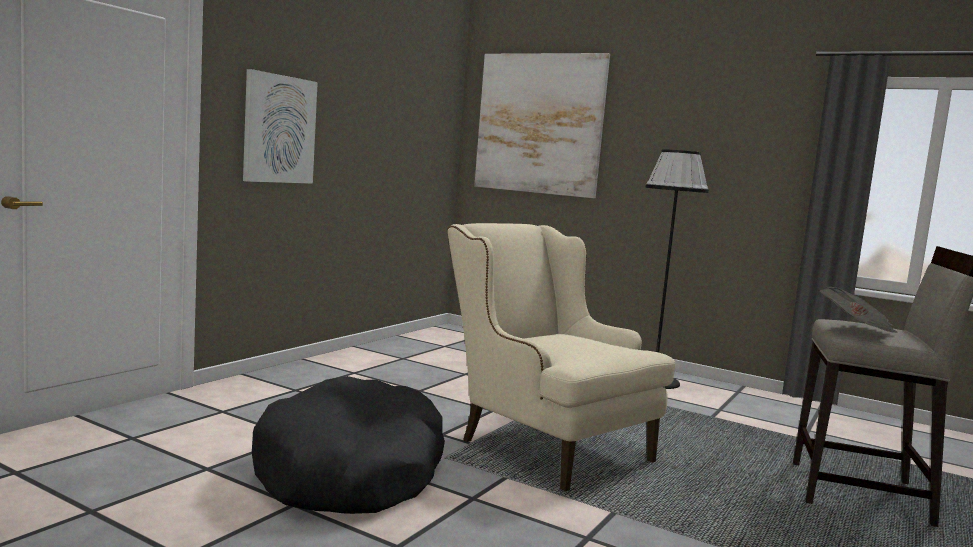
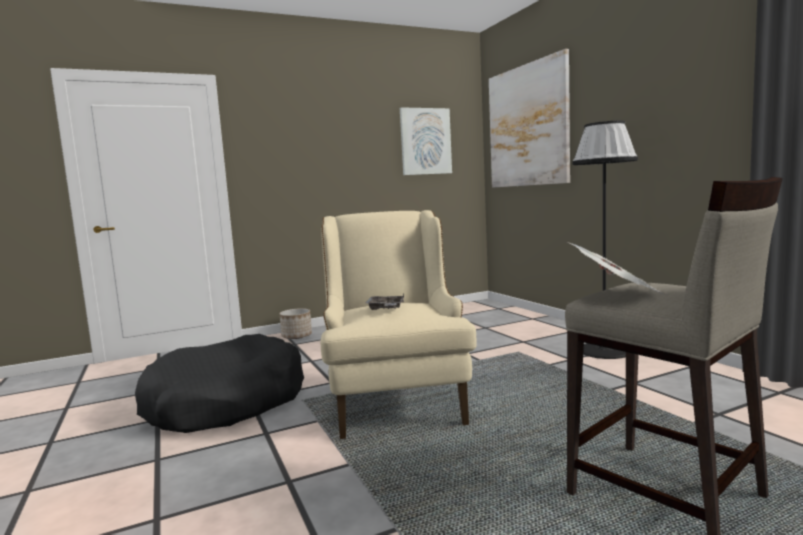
camera: 35 degrees right, 0 degrees up
picture [243,69,318,184] -> picture moved to [400,107,452,175]
none -> planter [279,308,312,339]
none -> grey tray [365,293,404,310]

